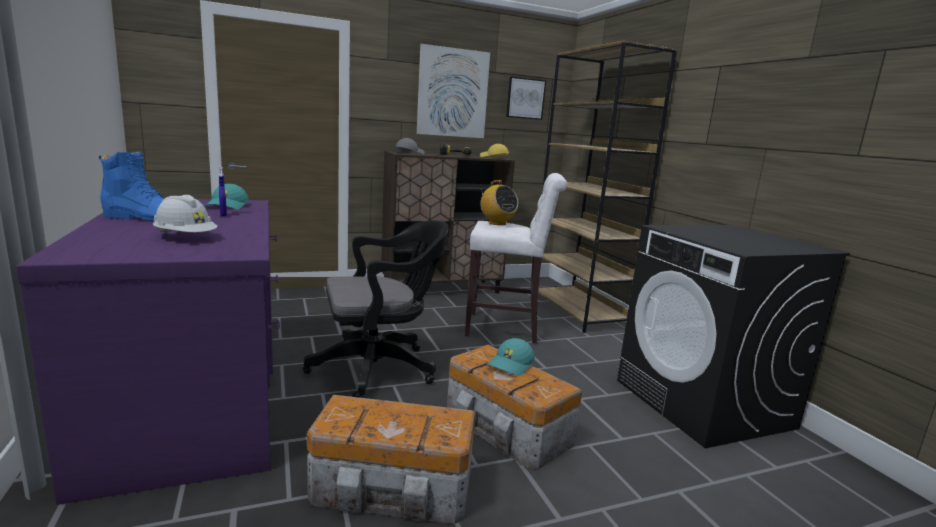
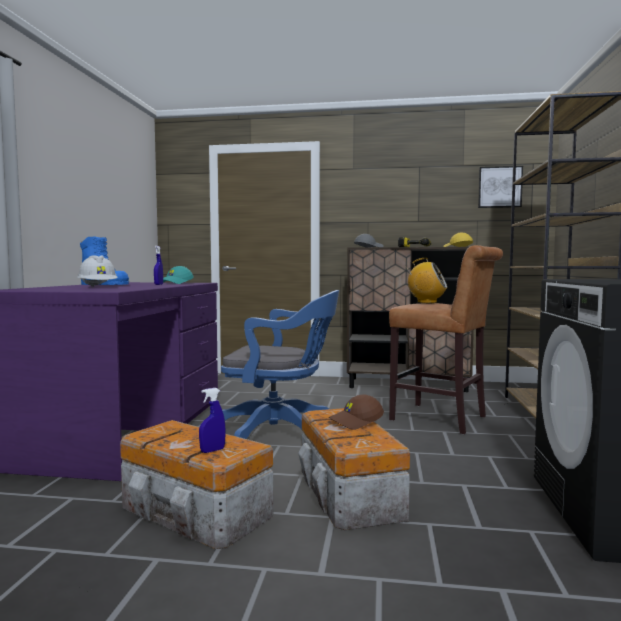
camera: 30 degrees right, 10 degrees down
black office chair [303,220,449,398] -> blue office chair [221,290,339,439]
picture [417,44,490,138] -> none
white stool [465,173,568,344] -> brown stool [389,245,503,434]
radio [480,180,518,225] -> radio turned 60 degrees counterclockwise [406,258,447,303]
turquoise cap [487,338,535,376] -> brown cap [329,395,384,430]
none -> blue spray bottle [199,388,226,453]

